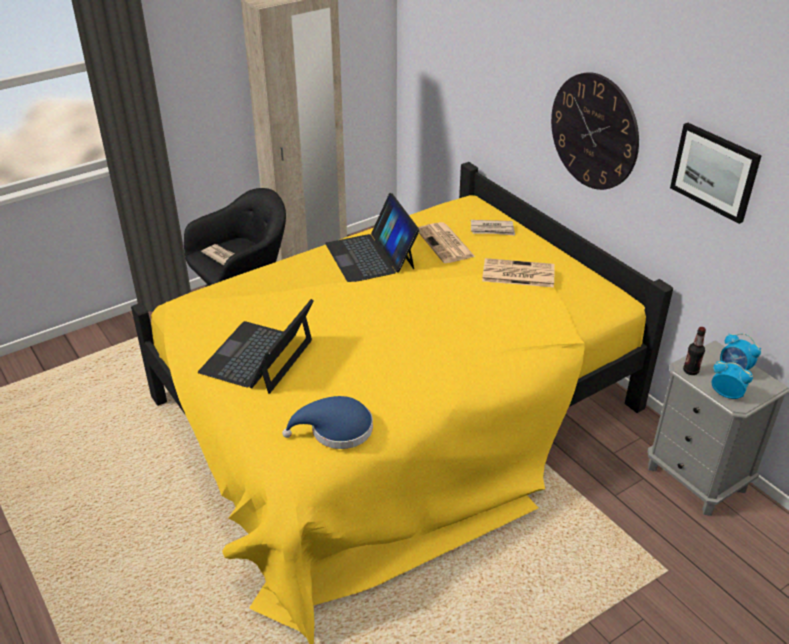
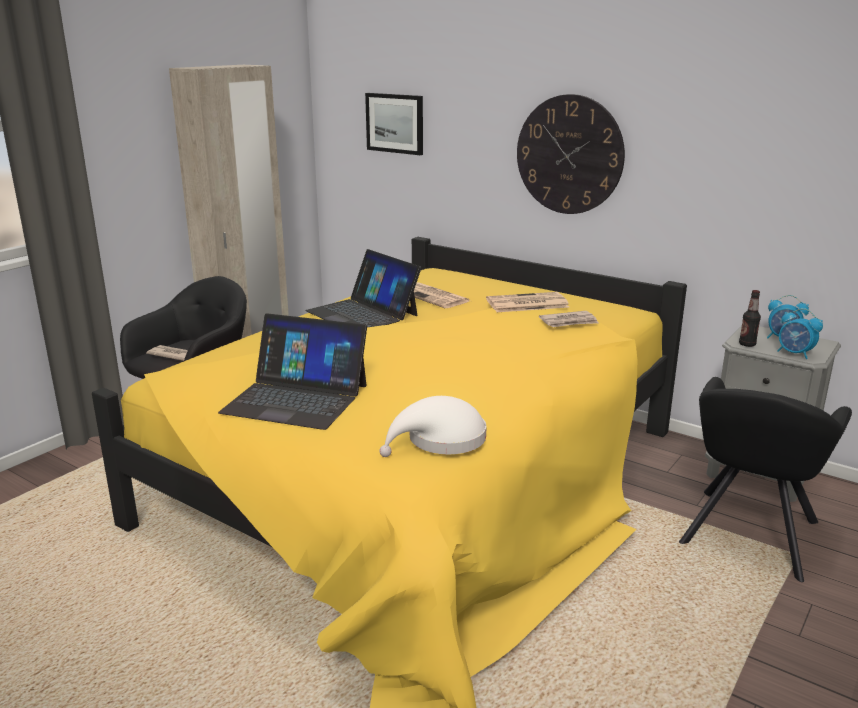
camera: 20 degrees left, 15 degrees down
laptop [198,299,314,394] -> laptop turned 75 degrees counterclockwise [218,313,367,430]
blue hat [282,396,373,449] -> white hat [379,396,487,457]
newspaper [471,220,515,235] -> newspaper moved to [539,311,599,327]
picture [670,123,761,224] -> picture moved to [365,93,423,155]
alarm clock [712,361,753,399] -> alarm clock turned 150 degrees counterclockwise [777,308,823,359]
none -> black armchair [679,377,852,582]

